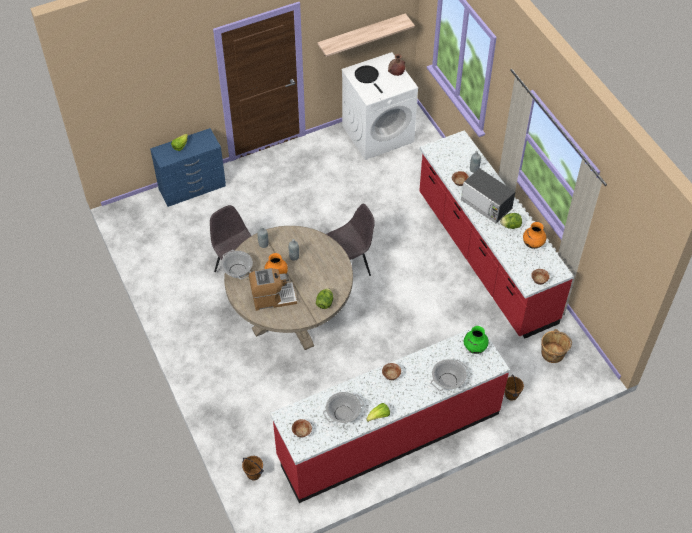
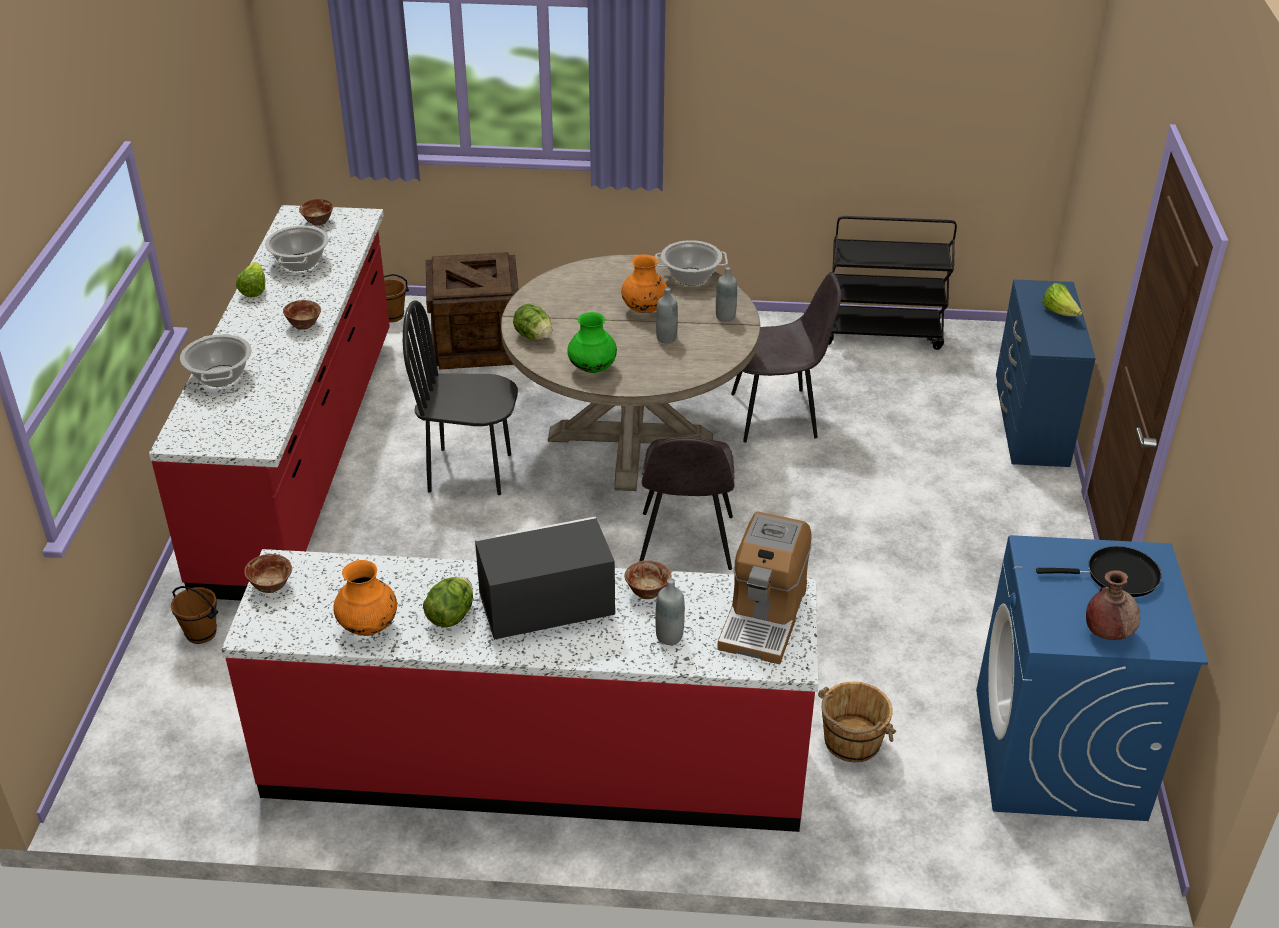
camera: 120 degrees right, 15 degrees down
coffee machine [249,268,297,311] -> coffee machine moved to [717,511,811,664]
shelf [317,13,415,57] -> none
white washing machine [341,52,418,160] -> blue washing machine [976,535,1208,821]
green vase [464,326,489,354] -> green vase moved to [567,312,617,373]
brown bucket [541,329,572,363] -> brown bucket moved to [818,682,896,762]
none -> black chair [403,300,518,495]
none -> crate [426,252,519,370]
none -> black cart [828,216,957,350]

